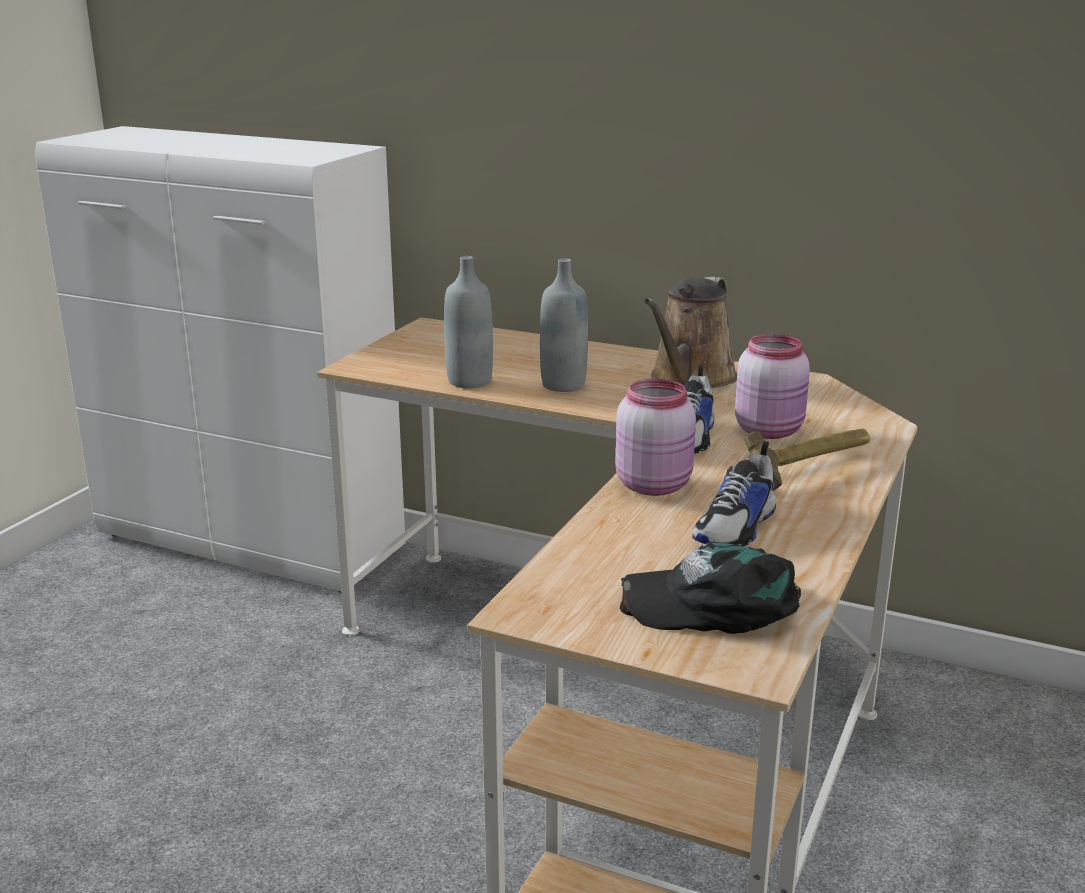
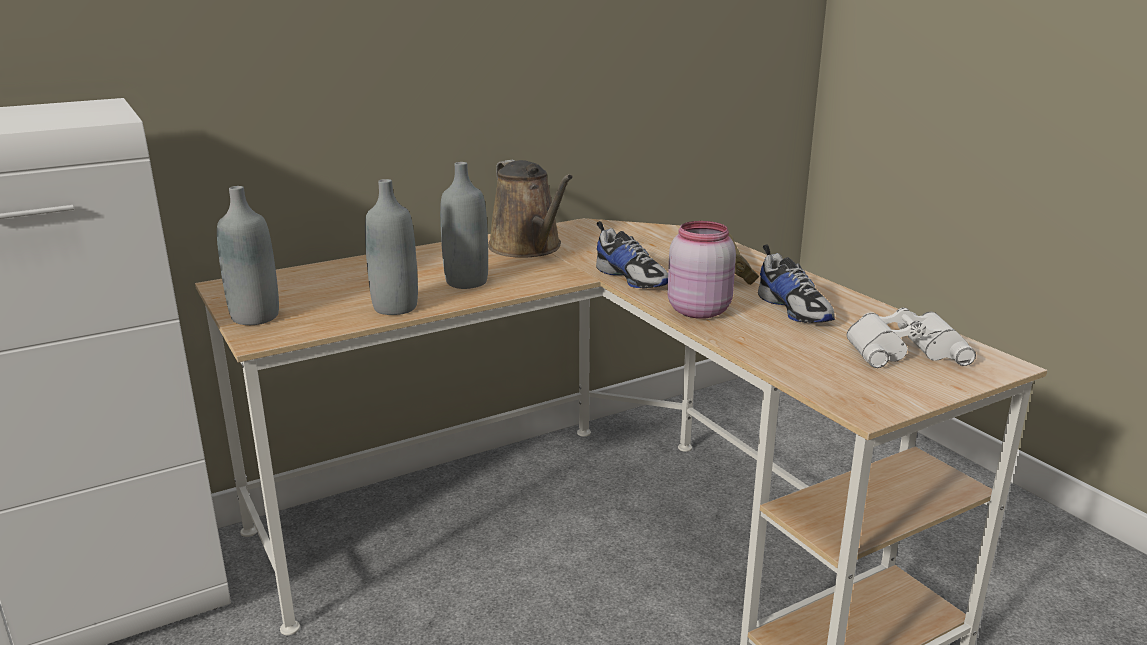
camera: 55 degrees left, 0 degrees up
black cap [620,542,801,634] -> white binoculars [847,308,976,368]
pink jar [735,334,810,439] -> none
none -> grey bottle [217,186,279,325]

